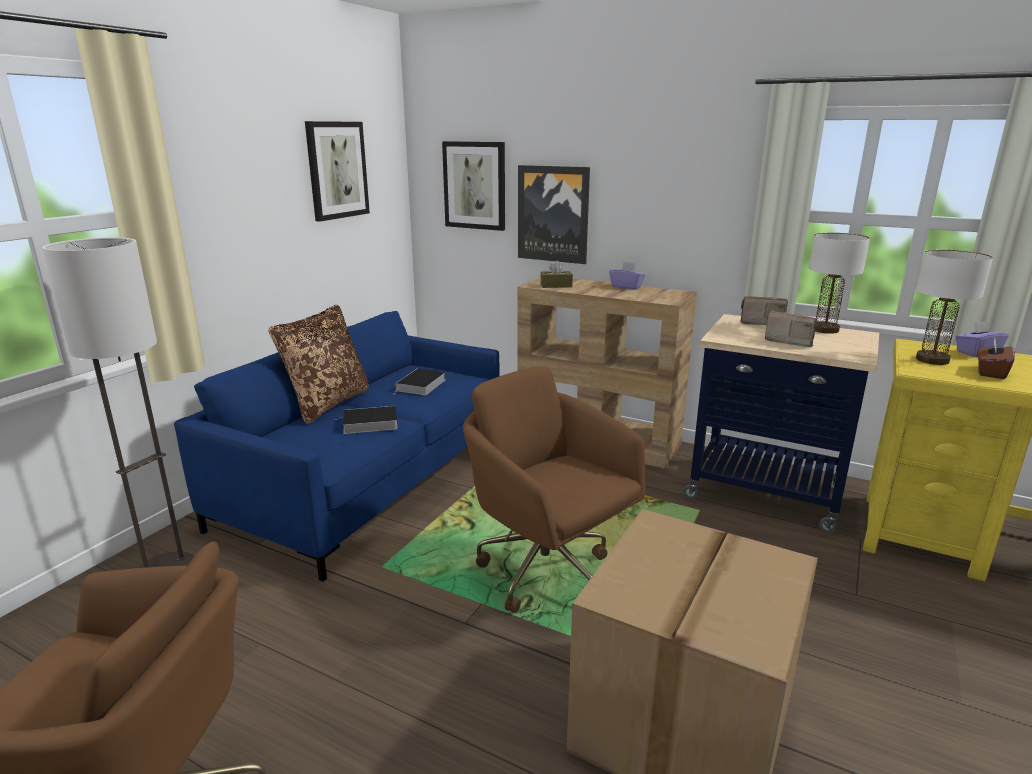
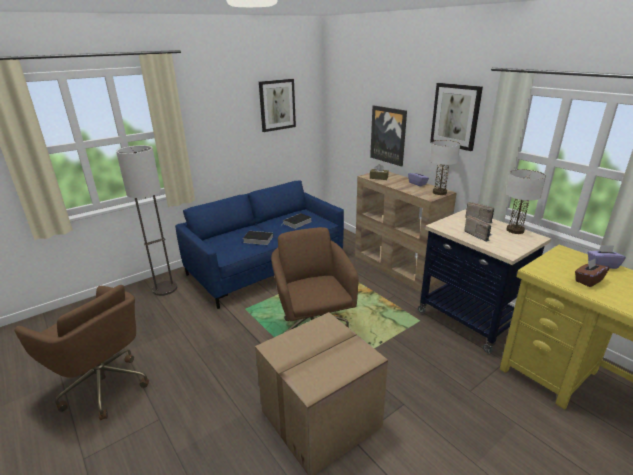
camera: 25 degrees right, 5 degrees up
brown pillow [269,304,369,424] -> none
picture [442,141,505,231] -> picture moved to [430,83,483,151]
table lamp [916,250,993,365] -> table lamp moved to [430,140,460,195]

